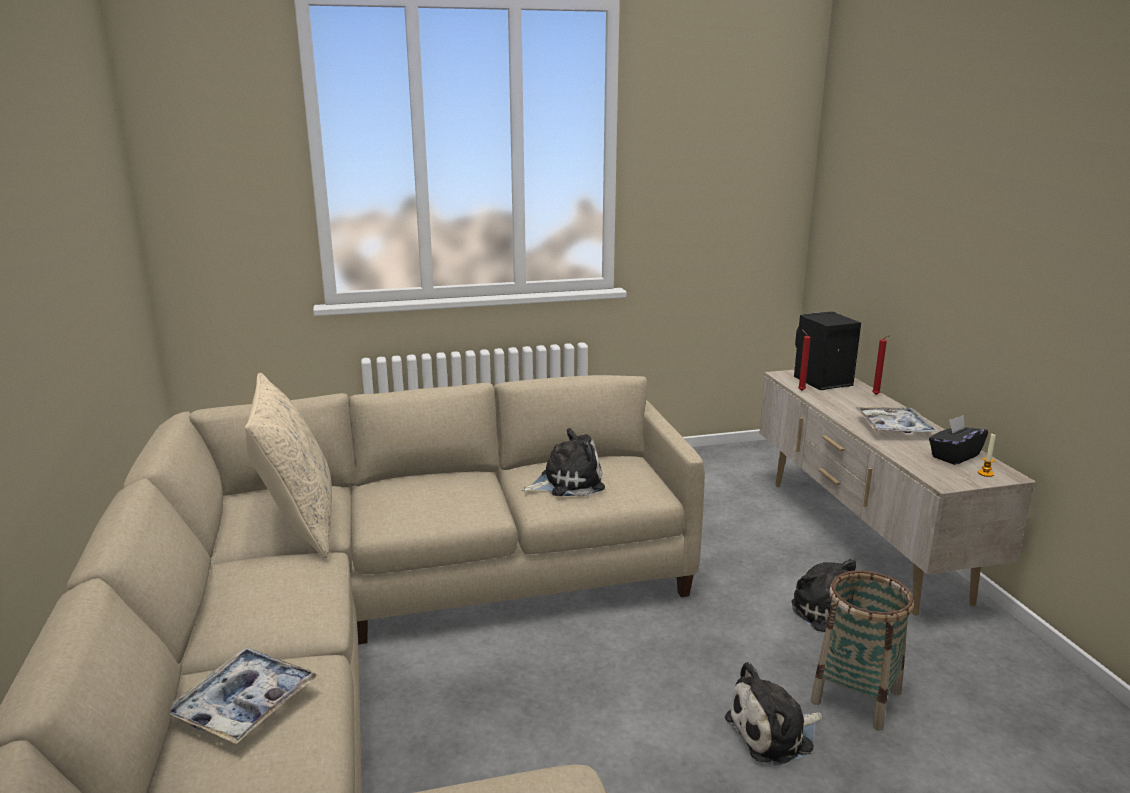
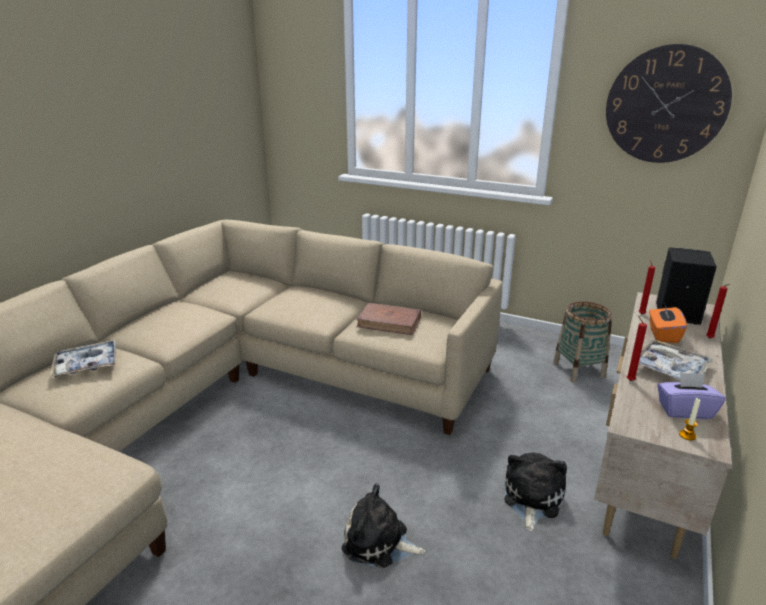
camera: 40 degrees right, 5 degrees up
beige pillow [245,372,332,559] -> none
plush toy [522,428,605,496] -> brown book [356,303,421,335]
basket [811,570,914,731] -> basket moved to [553,301,612,383]
black tissue box [929,415,988,465] -> purple tissue box [657,372,726,419]
none -> wall clock [606,44,732,163]
none -> red candle [627,315,647,381]
none -> orange tissue box [649,301,687,343]

